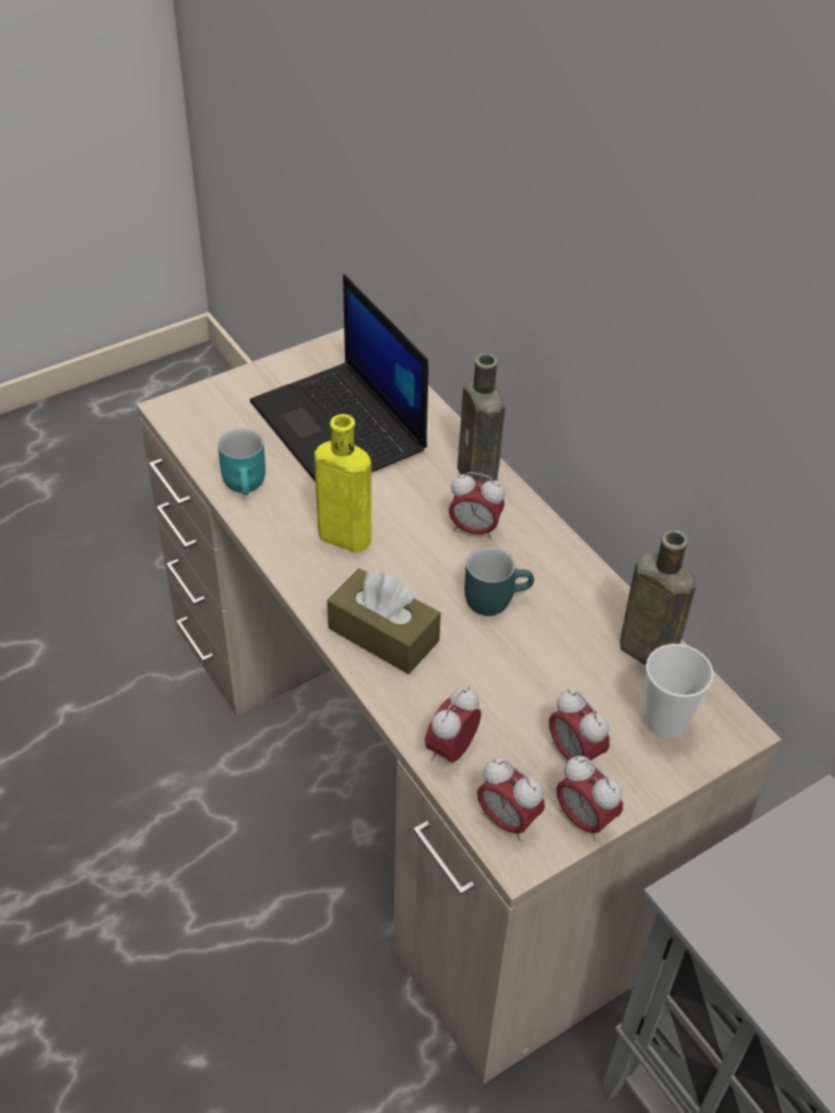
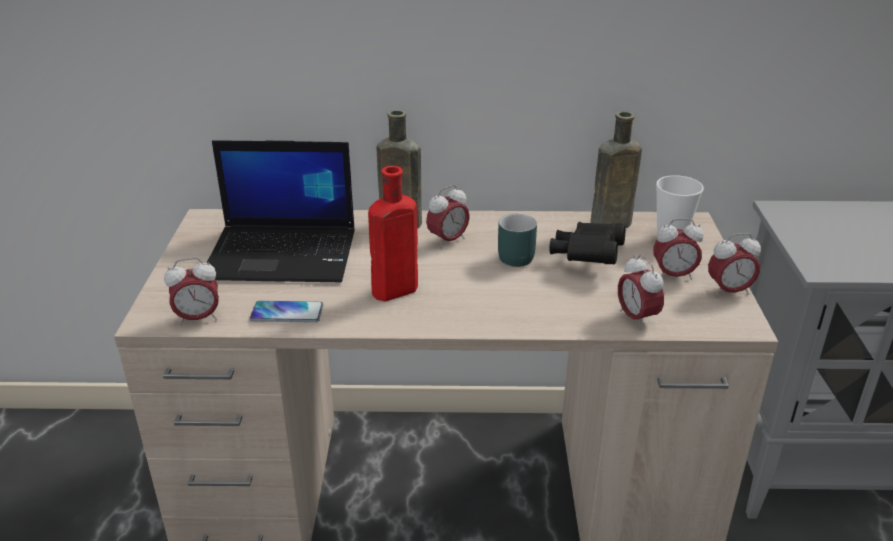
camera: 55 degrees left, 15 degrees down
turquoise mug [218,429,265,495] -> phone [250,301,324,322]
yellow bottle [314,414,372,552] -> red bottle [368,166,418,301]
brown tissue box [327,568,441,674] -> none
alarm clock [477,758,545,841] -> alarm clock moved to [164,258,219,326]
none -> black binoculars [550,222,625,264]

